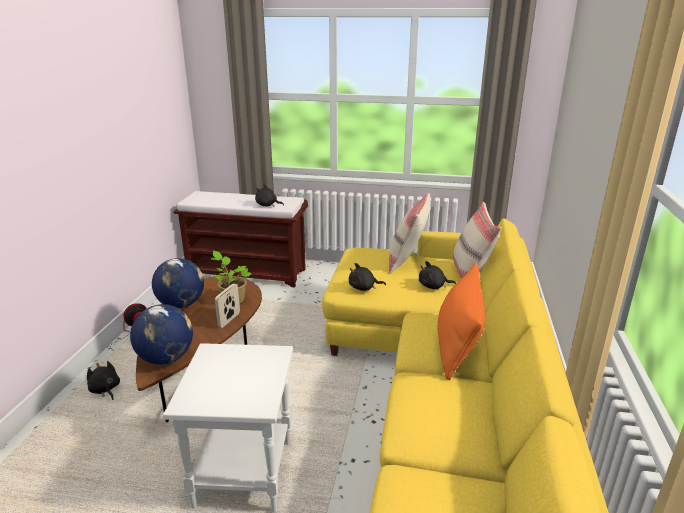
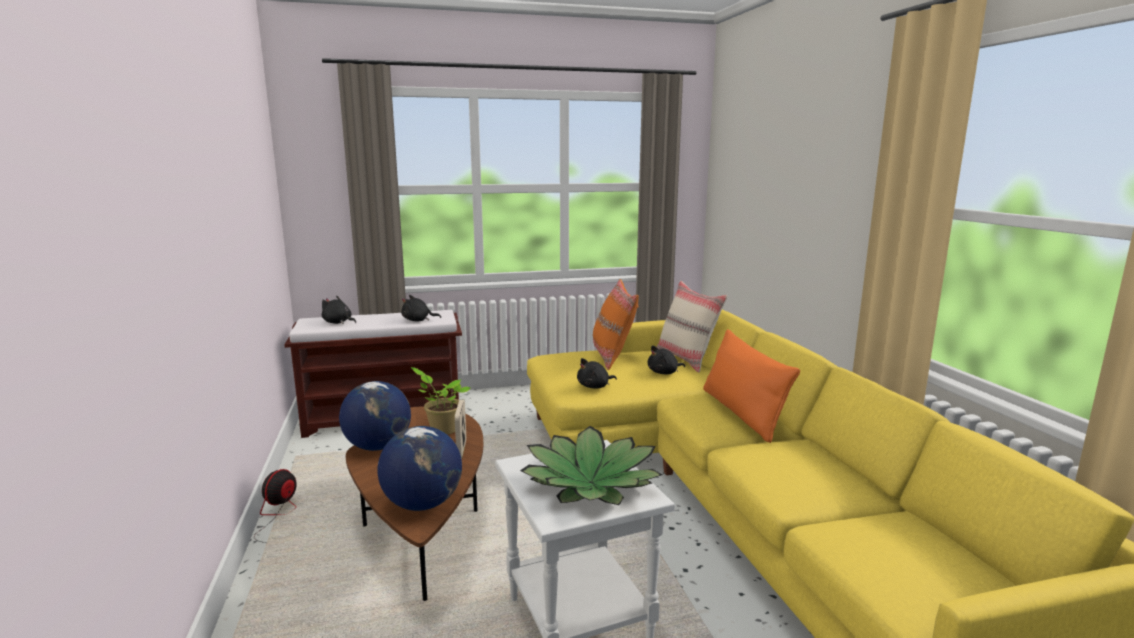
camera: 25 degrees left, 10 degrees down
black plush toy [87,361,120,400] -> black plush toy moved to [322,296,356,324]
beige pillow [389,193,431,274] -> orange pillow [593,279,639,370]
none -> potted plant [520,426,663,505]

